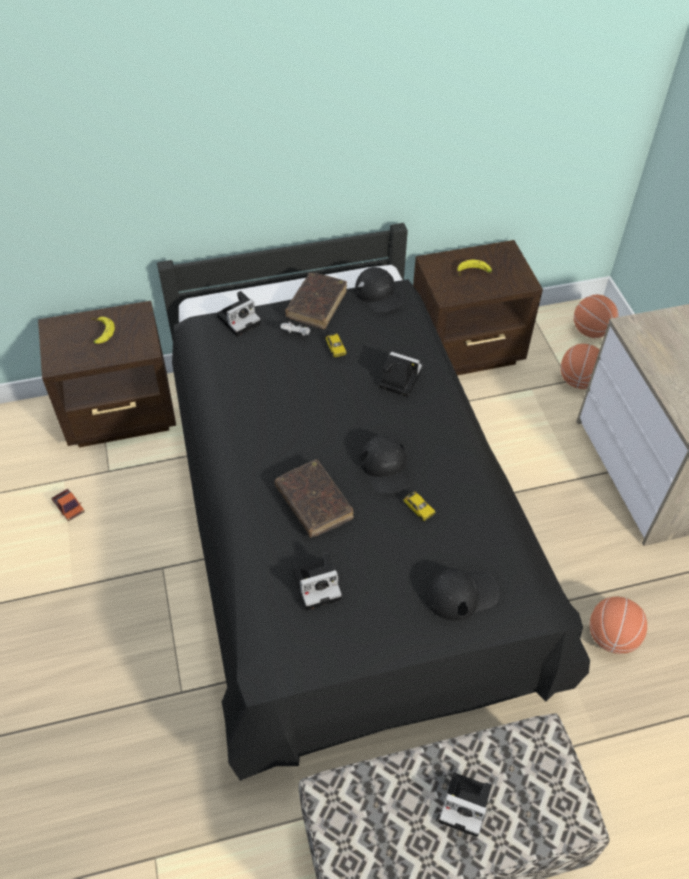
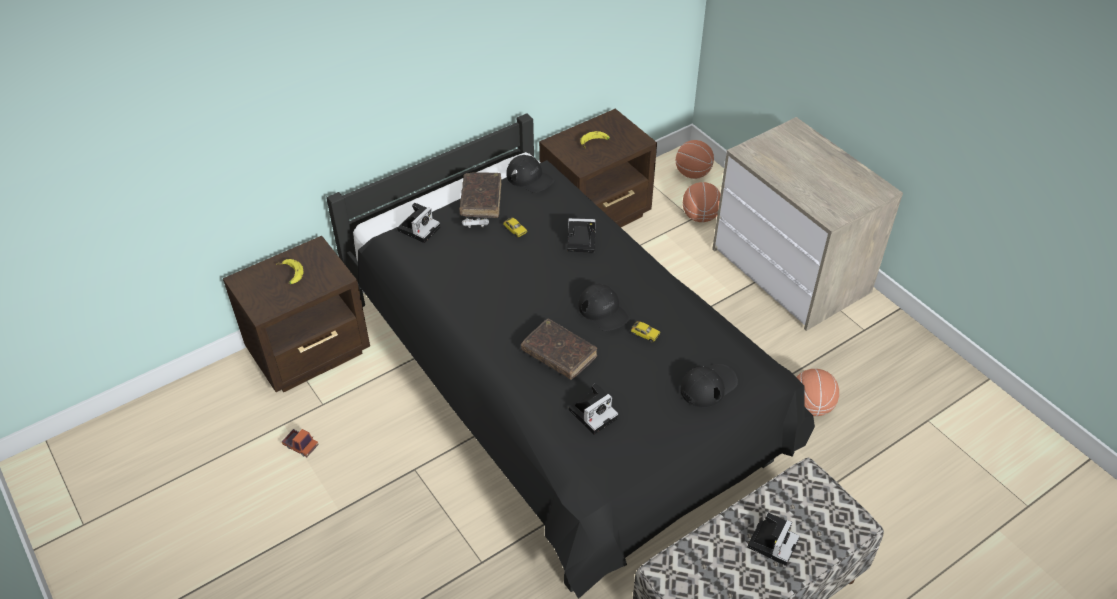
camera: 20 degrees left, 5 degrees down
camera [439,773,492,837] -> camera turned 60 degrees counterclockwise [748,513,800,566]

